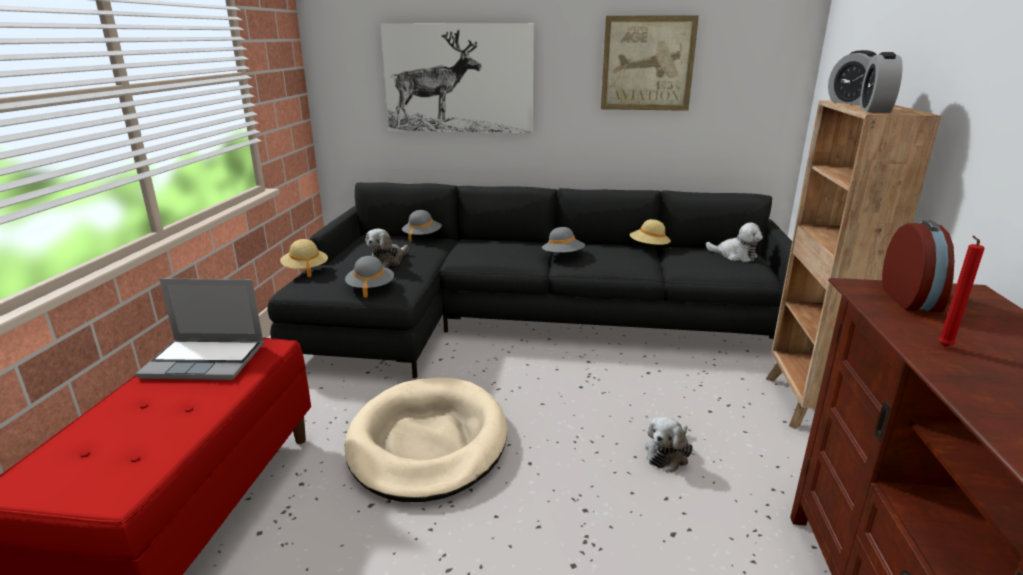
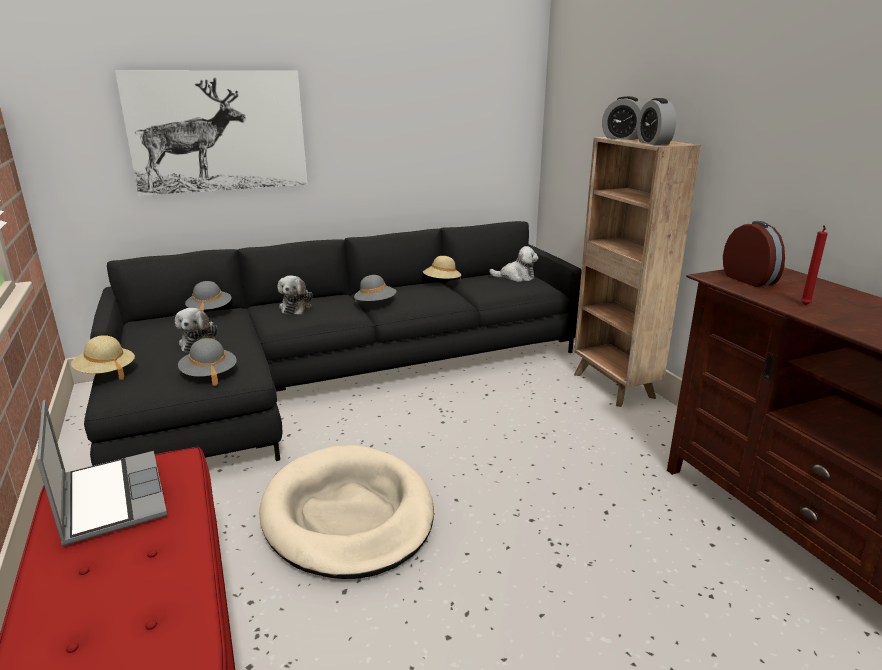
camera: 30 degrees left, 0 degrees up
laptop [136,278,264,380] -> laptop turned 90 degrees counterclockwise [37,400,167,546]
picture [601,15,699,111] -> none
plush toy [645,417,693,472] -> plush toy moved to [278,275,313,315]

